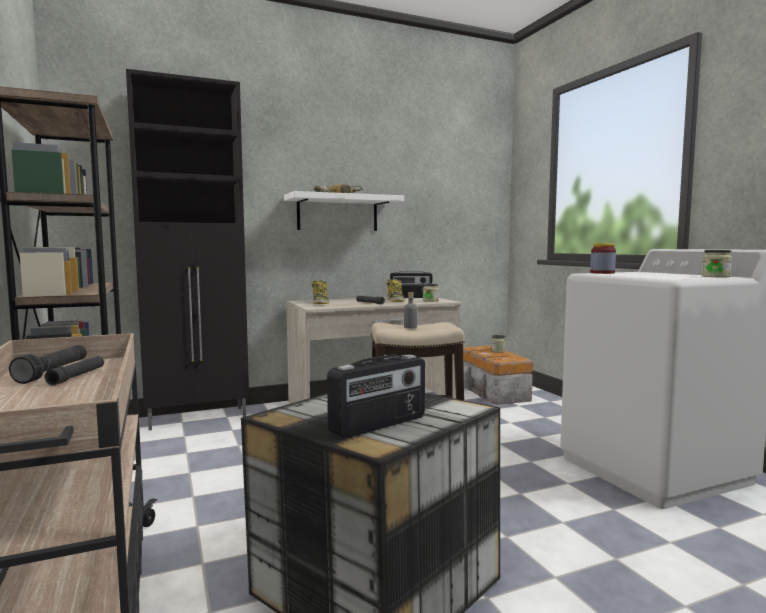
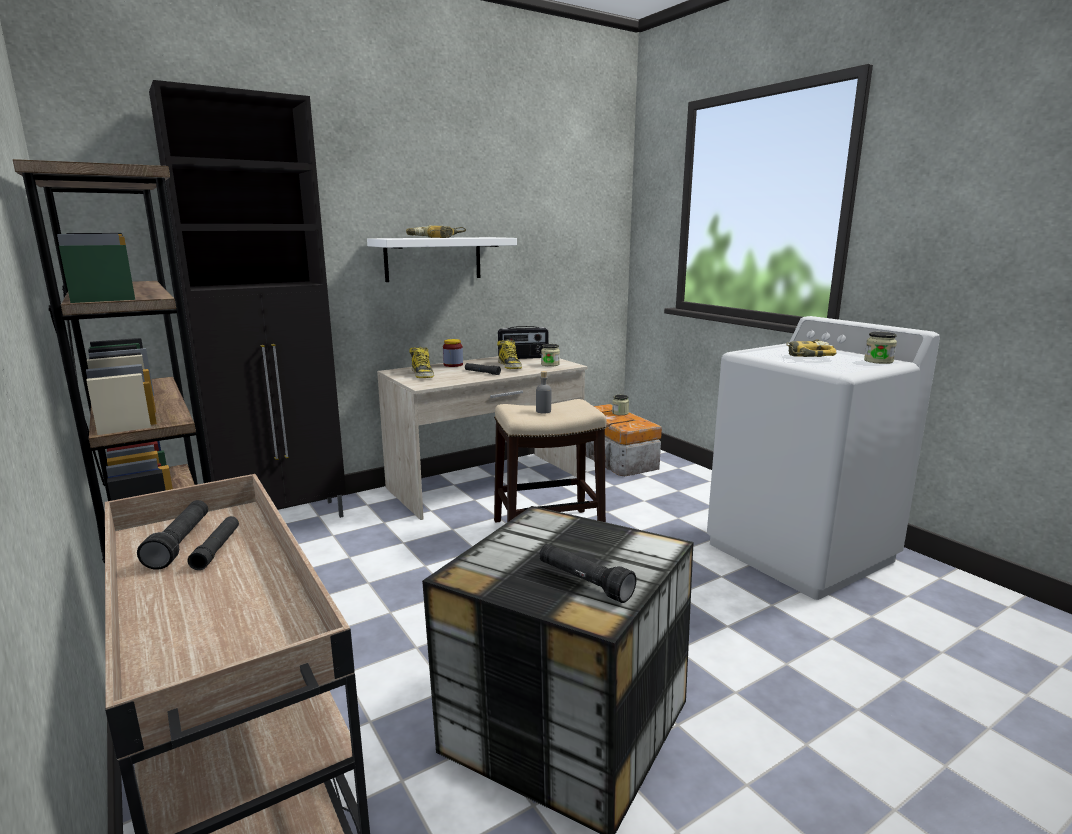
camera: 10 degrees left, 10 degrees up
radio [327,354,425,438] -> black flashlight [539,544,636,603]
jar [590,243,616,274] -> jar moved to [443,339,463,367]
none -> power drill [786,339,837,357]

